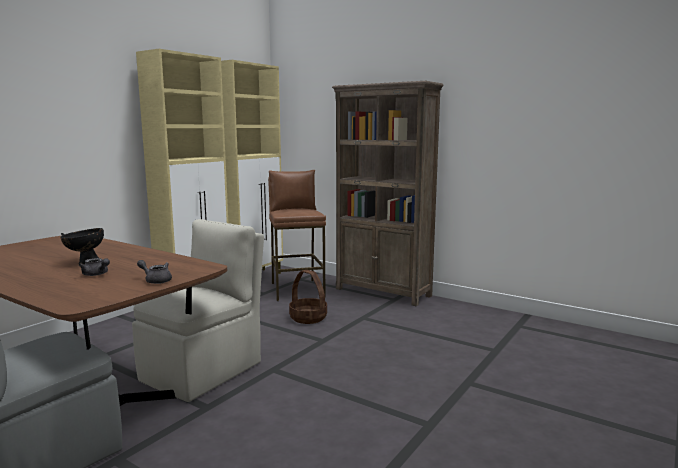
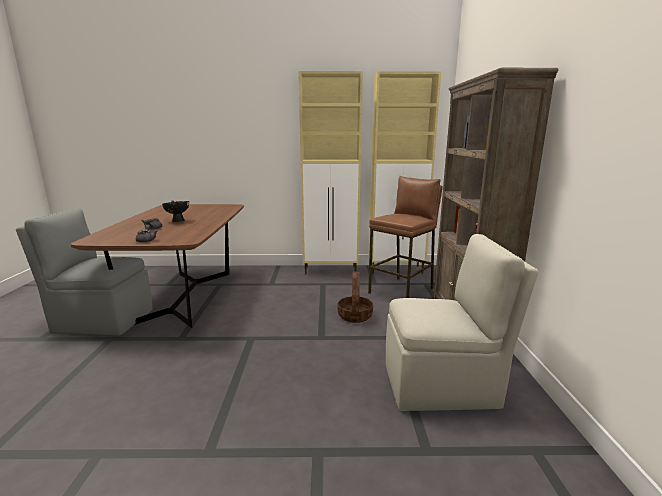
camera: 55 degrees right, 5 degrees up
beige chair [132,219,264,402] -> beige chair moved to [386,234,539,411]

